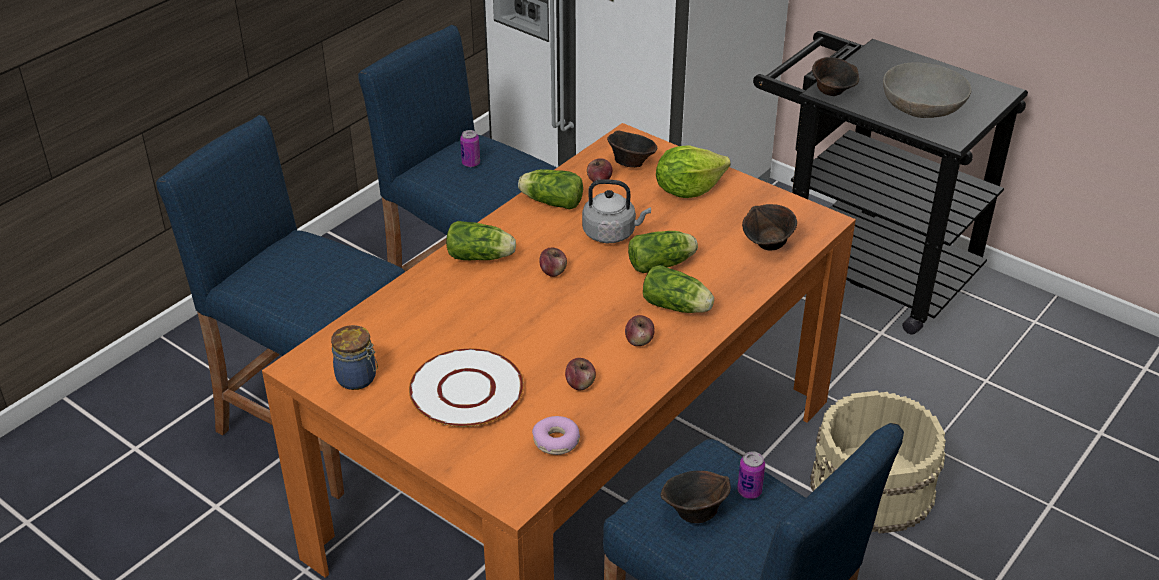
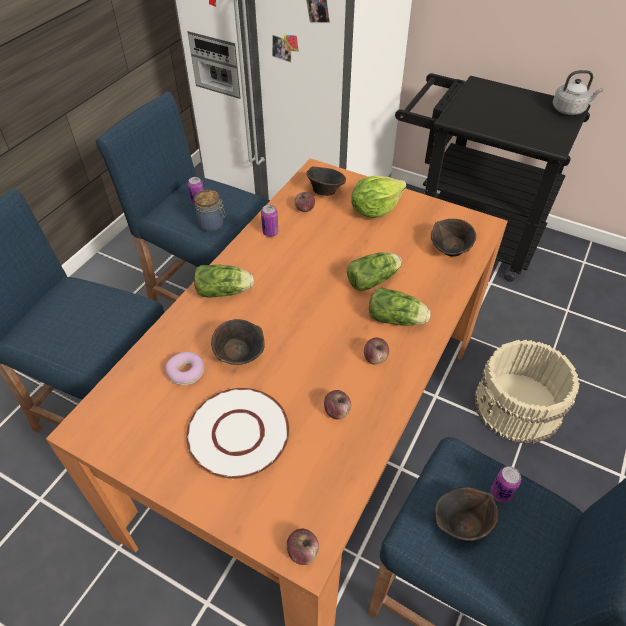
camera: 10 degrees left, 10 degrees up
jar [331,325,378,390] -> jar moved to [194,190,226,232]
lettuce [518,169,583,210] -> can [261,205,278,237]
donut [532,416,580,455] -> donut moved to [165,352,205,385]
apple [539,248,567,277] -> apple moved to [287,529,319,565]
grey kettle [582,179,651,243] -> grey kettle moved to [553,70,603,115]
brown bowl [812,57,859,96] -> brown bowl moved to [211,319,265,365]
grey bowl [883,62,972,118] -> none

